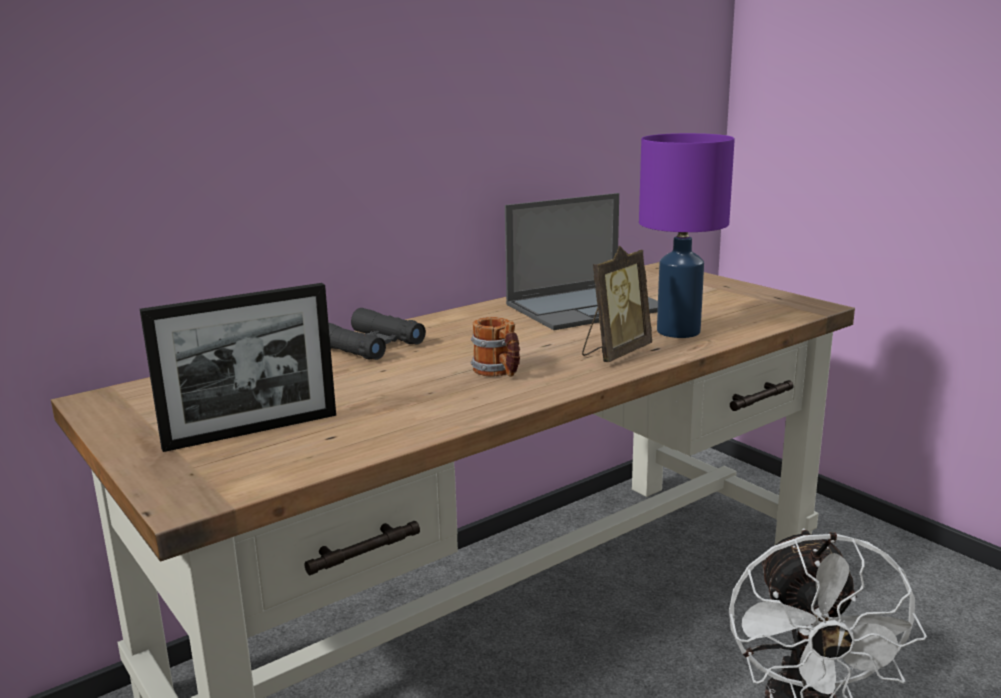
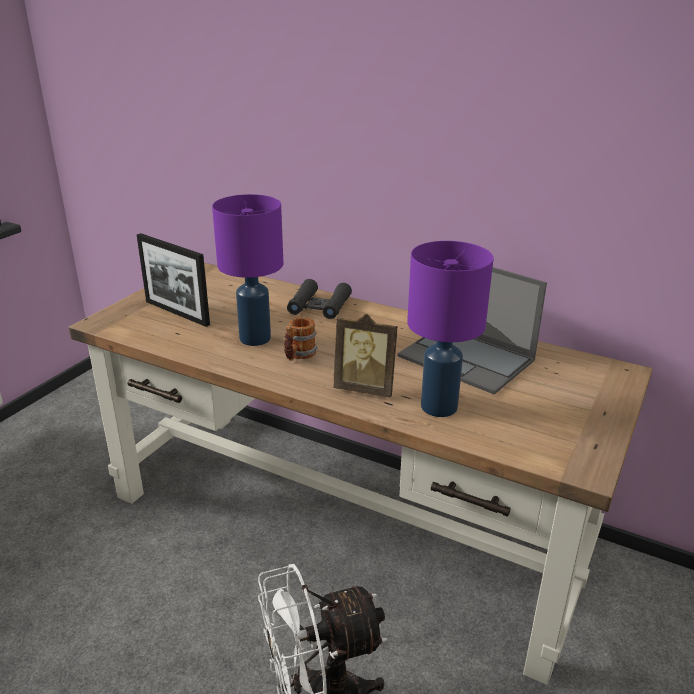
camera: 65 degrees right, 10 degrees up
none -> purple table lamp [212,194,283,346]

